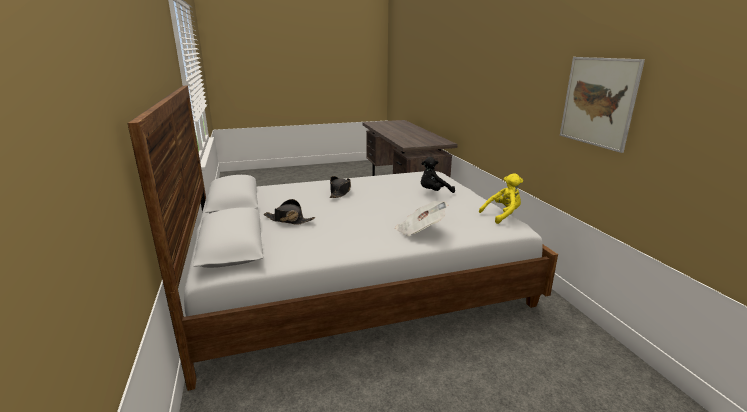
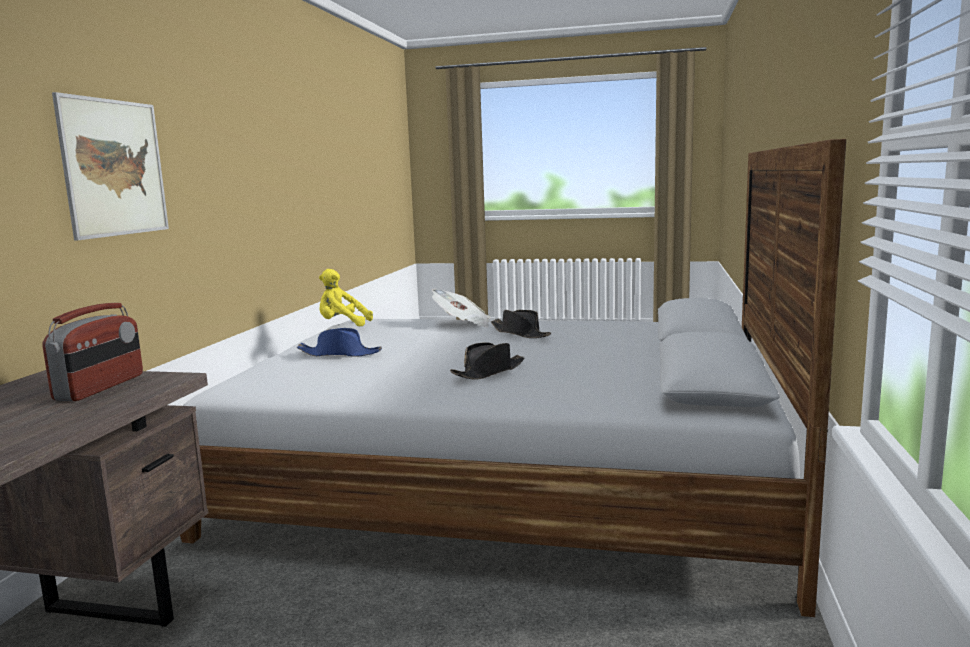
camera: 150 degrees left, 10 degrees down
black hat [264,199,315,224] -> black hat moved to [491,310,551,338]
black plush toy [421,157,455,193] -> blue hat [297,328,382,357]
picture [560,57,645,153] -> picture moved to [52,92,169,240]
none -> radio [42,303,143,401]

